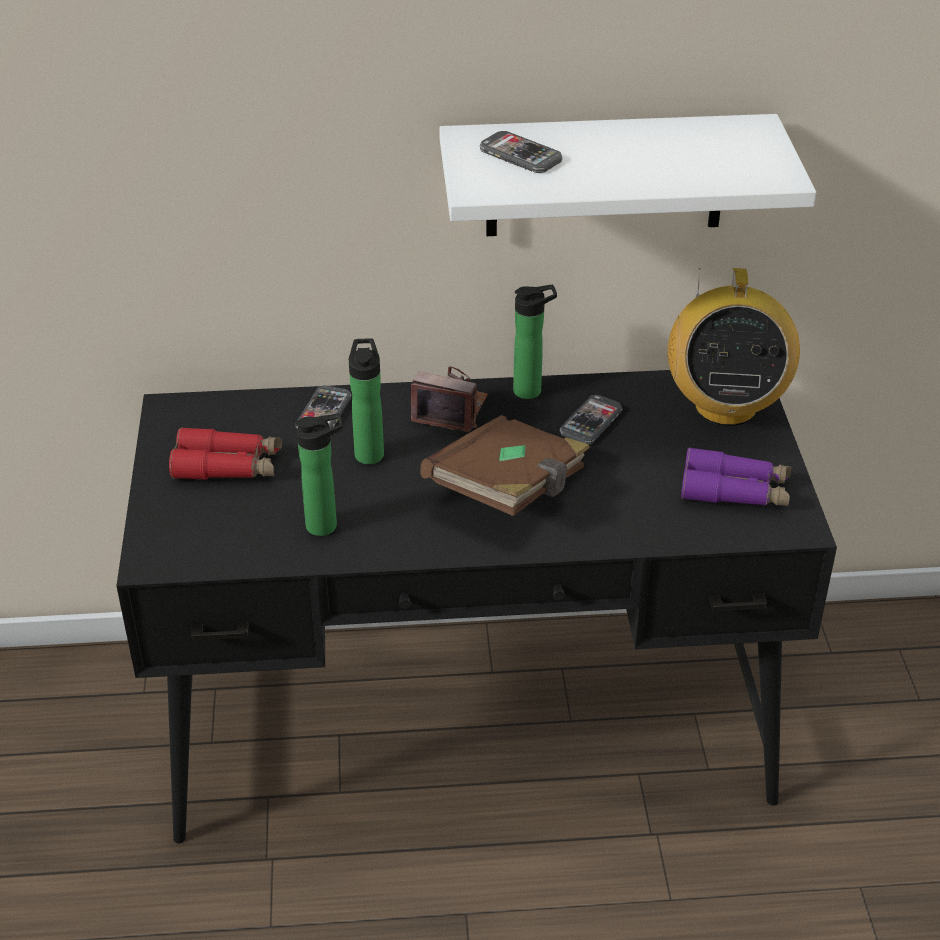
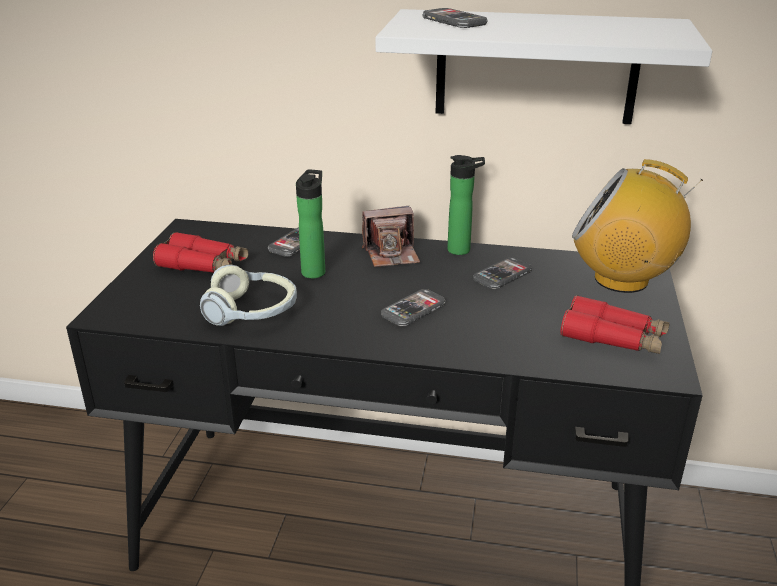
camera: 15 degrees right, 10 degrees down
bottle [295,413,343,536] -> headphones [200,264,297,326]
camera [411,366,488,432] -> camera turned 135 degrees clockwise [362,206,420,267]
brown book [420,415,590,516] -> phone [381,289,446,326]
radio [668,268,800,426] -> radio turned 90 degrees clockwise [572,159,703,293]
purple binoculars [681,448,792,506] -> red binoculars [561,295,670,354]

